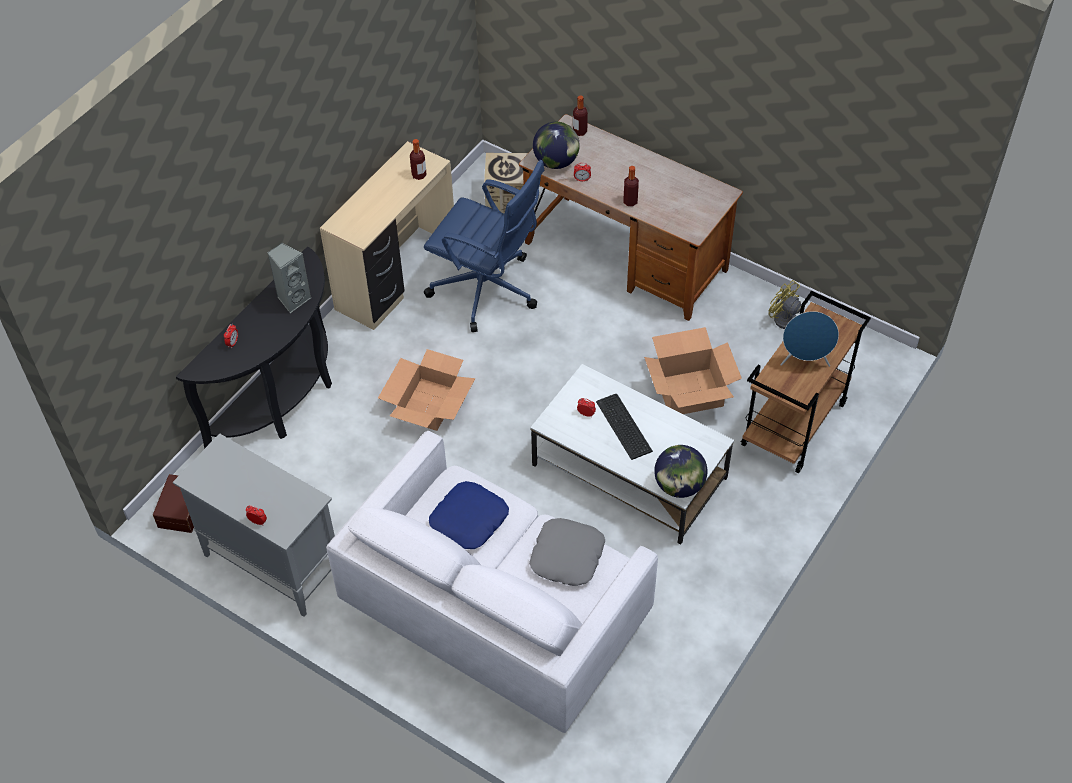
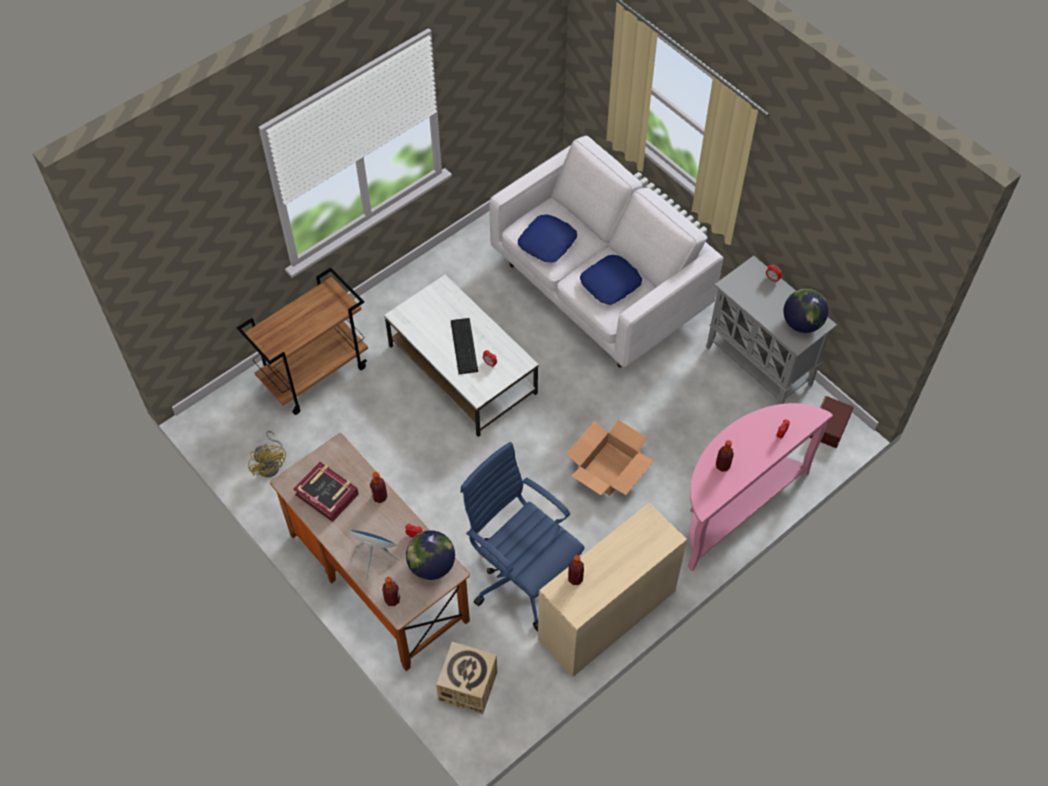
camera: 165 degrees left, 5 degrees up
black console table [176,247,332,449] -> pink console table [687,403,833,571]
grey speaker [267,243,312,313] -> bottle [716,440,734,472]
grey pillow [529,518,605,586] -> blue pillow [518,214,577,263]
cardboard box [644,327,742,414] -> none
globe [654,445,707,498] -> globe moved to [783,289,828,333]
blue speaker [781,311,839,367] -> blue speaker moved to [348,530,399,581]
none -> book [293,462,359,522]

